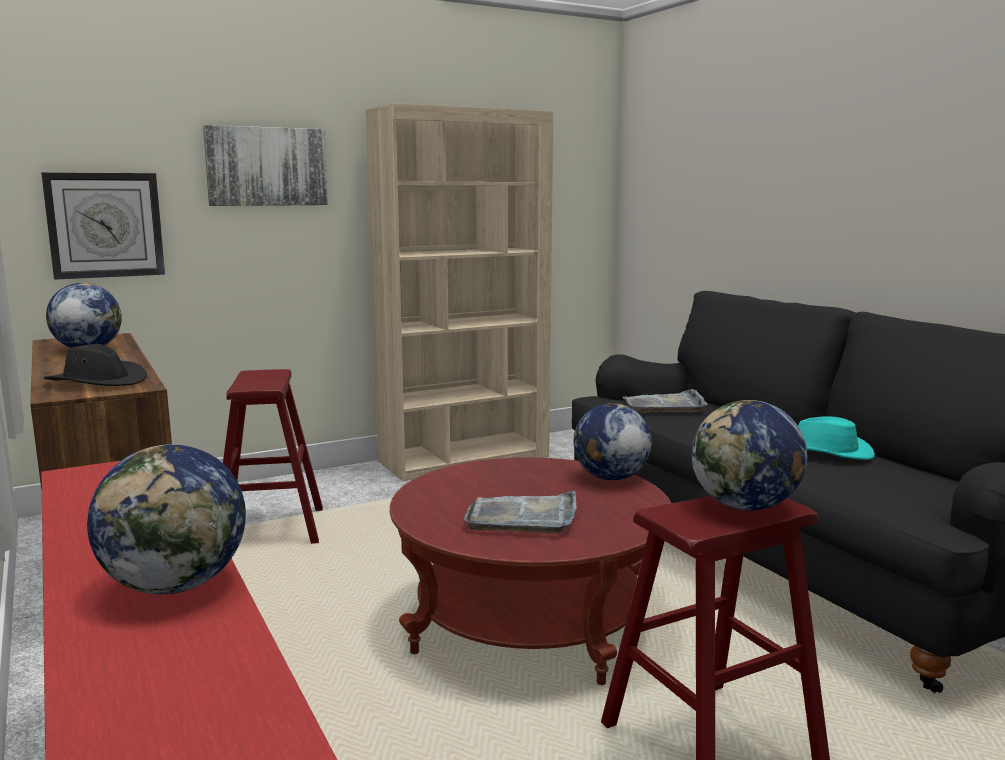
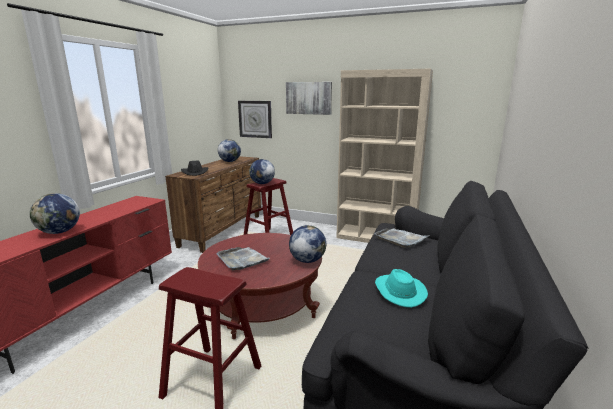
camera: 50 degrees right, 5 degrees up
globe [691,400,807,510] -> globe moved to [249,159,275,184]

